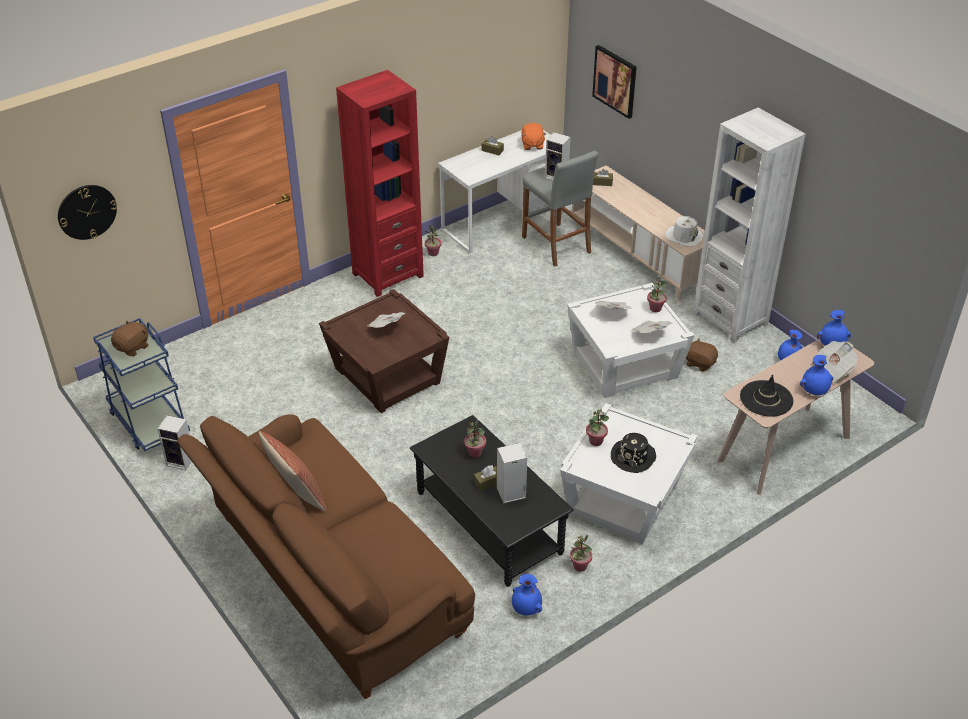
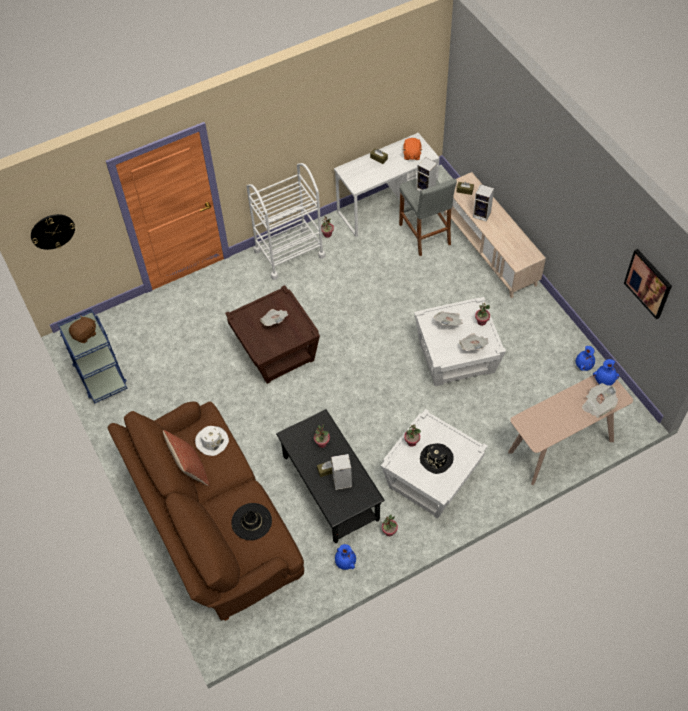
camera: 10 degrees right, 15 degrees up
speaker [157,415,192,470] -> speaker moved to [473,184,494,222]
red bookcase [336,70,424,297] -> white cart [246,163,326,280]
picture [592,45,636,119] -> picture moved to [624,249,672,320]
white hat [665,216,703,247] -> white hat moved to [195,426,229,456]
brown plush toy [686,339,718,372] -> none
white bookcase [693,108,806,343] -> none
black hat [740,375,793,417] -> black hat moved to [231,503,272,540]
blue vase [800,355,833,395] -> none

